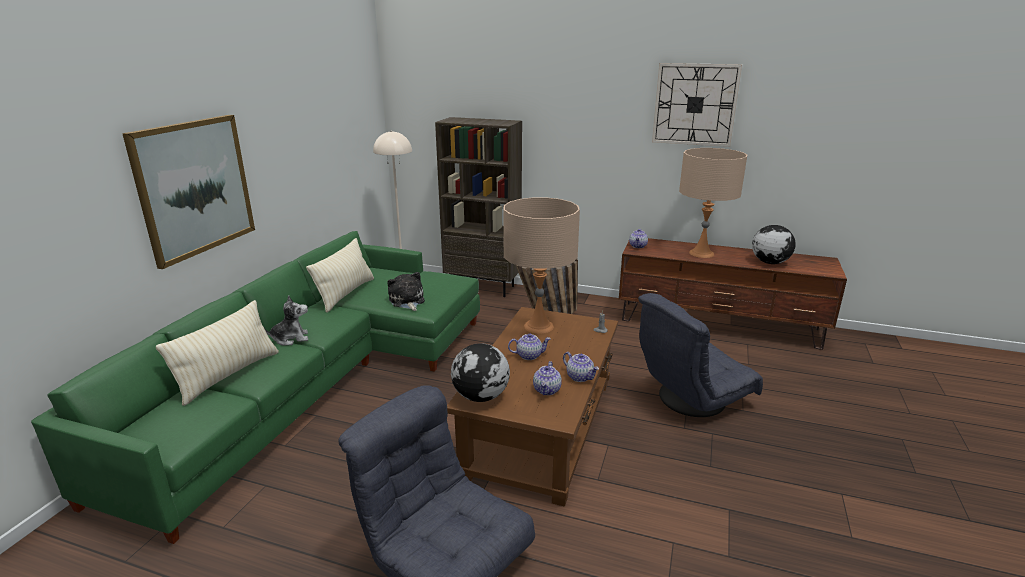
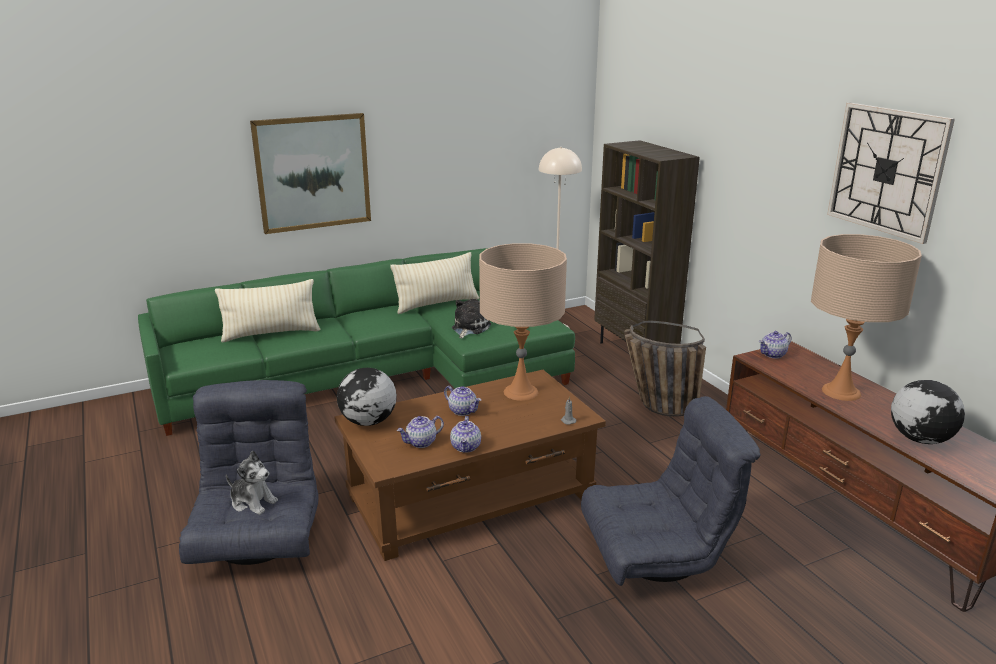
camera: 45 degrees right, 0 degrees up
plush toy [264,295,308,345] -> plush toy moved to [226,451,278,515]
grey armchair [638,293,763,417] -> grey armchair turned 150 degrees clockwise [581,396,761,586]

